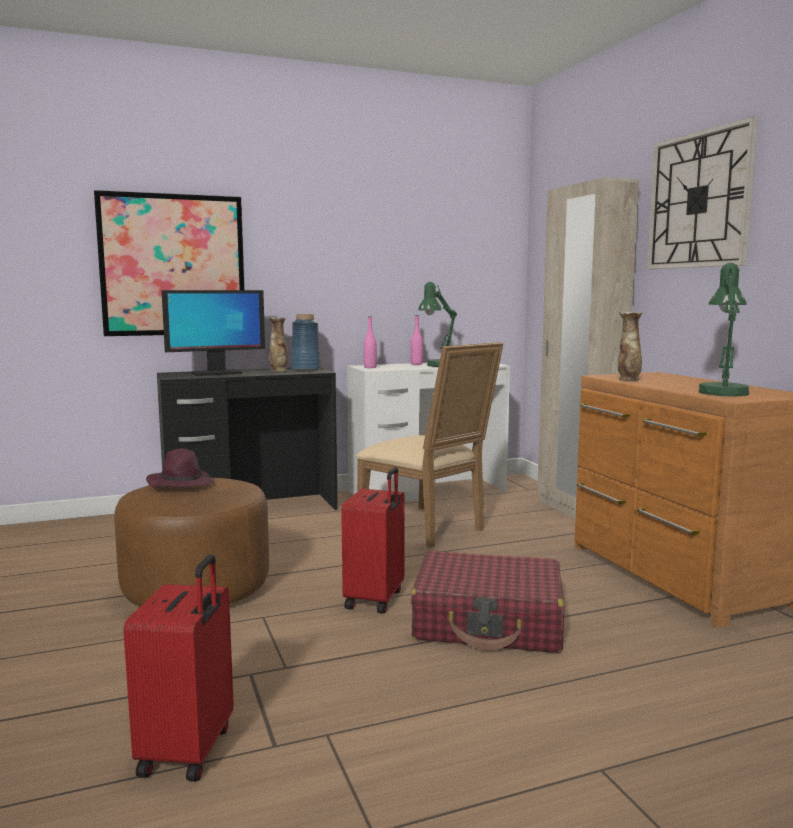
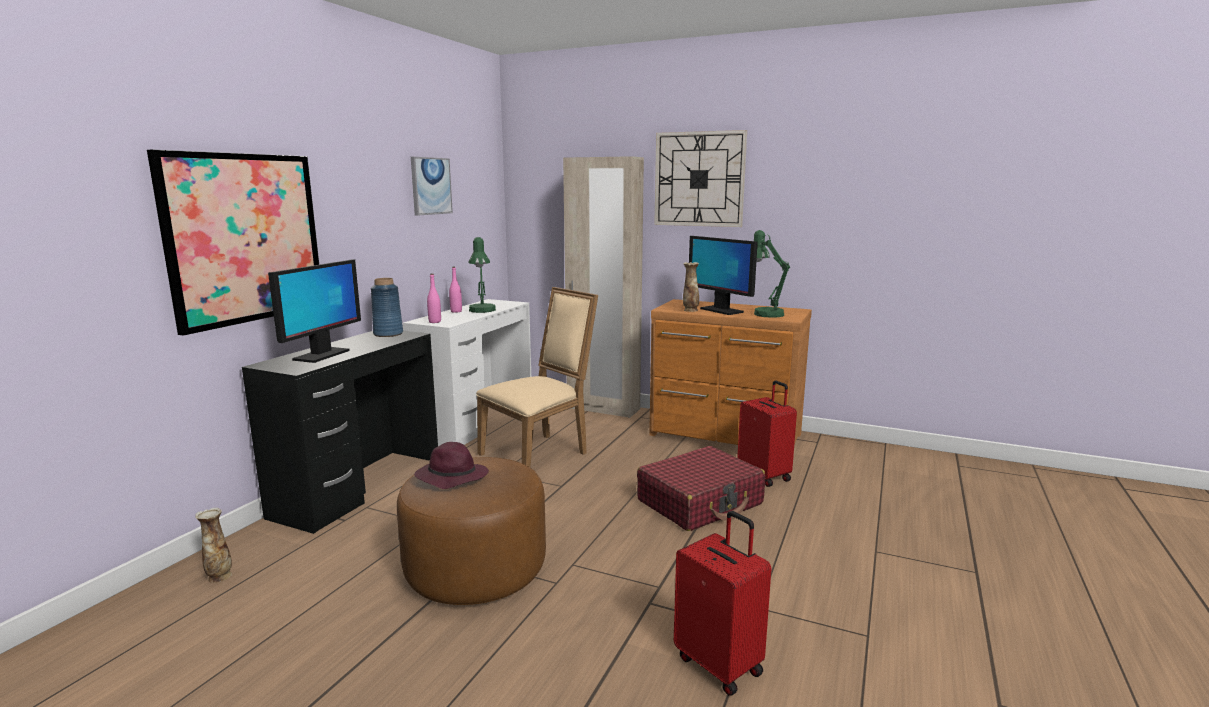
camera: 45 degrees left, 5 degrees up
vase [269,318,288,371] -> vase moved to [195,508,232,583]
red suitcase [341,467,405,614] -> red suitcase moved to [737,380,797,487]
beige chair [357,342,503,548] -> beige chair turned 45 degrees counterclockwise [476,287,598,467]
none -> picture [411,157,453,216]
none -> monitor [689,236,758,315]

